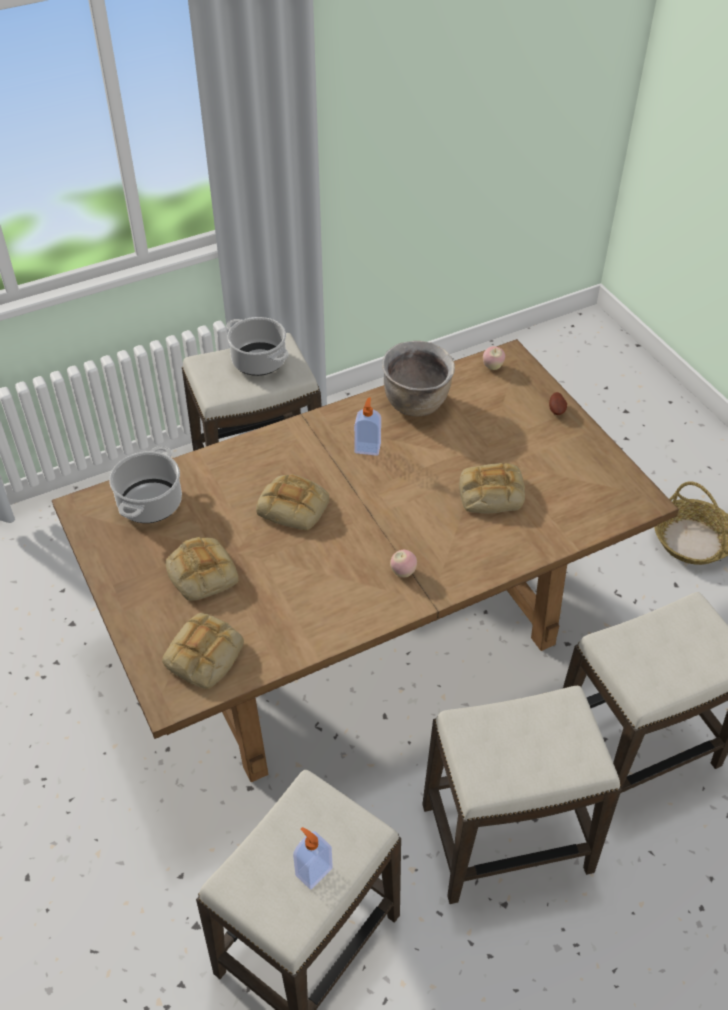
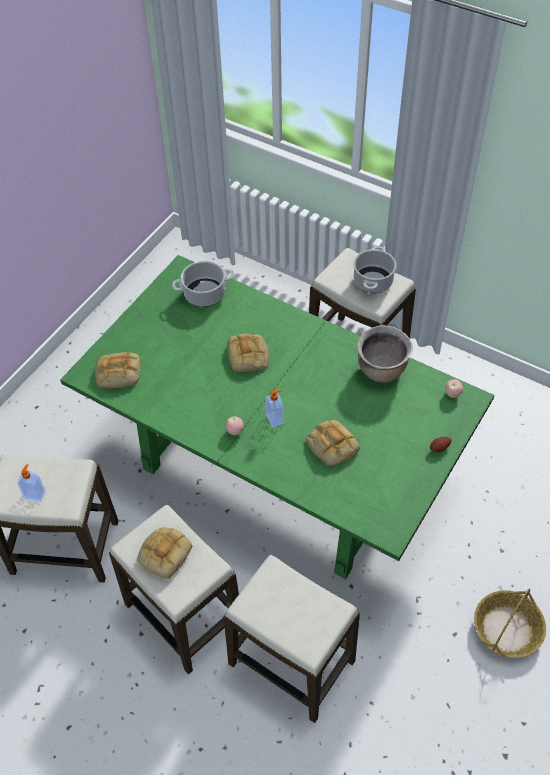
camera: 60 degrees right, 5 degrees up
brown dining table [52,339,679,782] -> green dining table [60,255,494,579]
bread [165,537,238,601] -> bread moved to [137,528,192,579]
soap dispenser [354,397,381,456] -> soap dispenser moved to [265,389,284,428]

